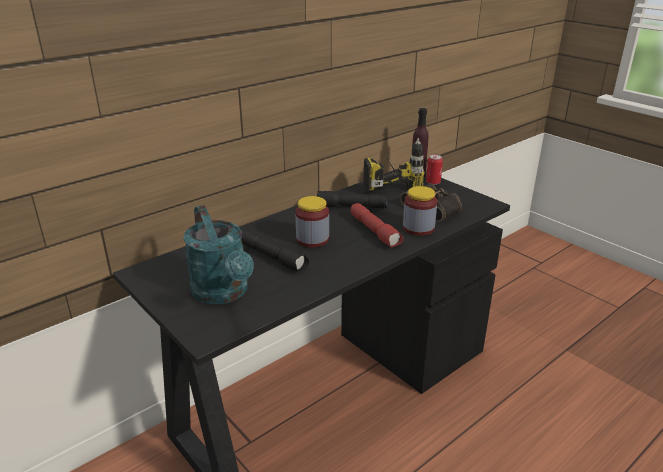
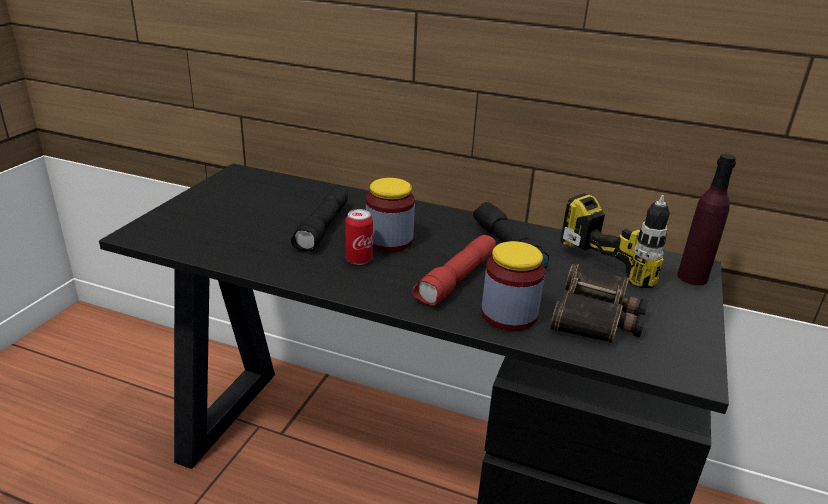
camera: 60 degrees right, 0 degrees up
turquoise watering can [183,205,254,304] -> none
can [426,154,443,185] -> can moved to [346,209,373,265]

